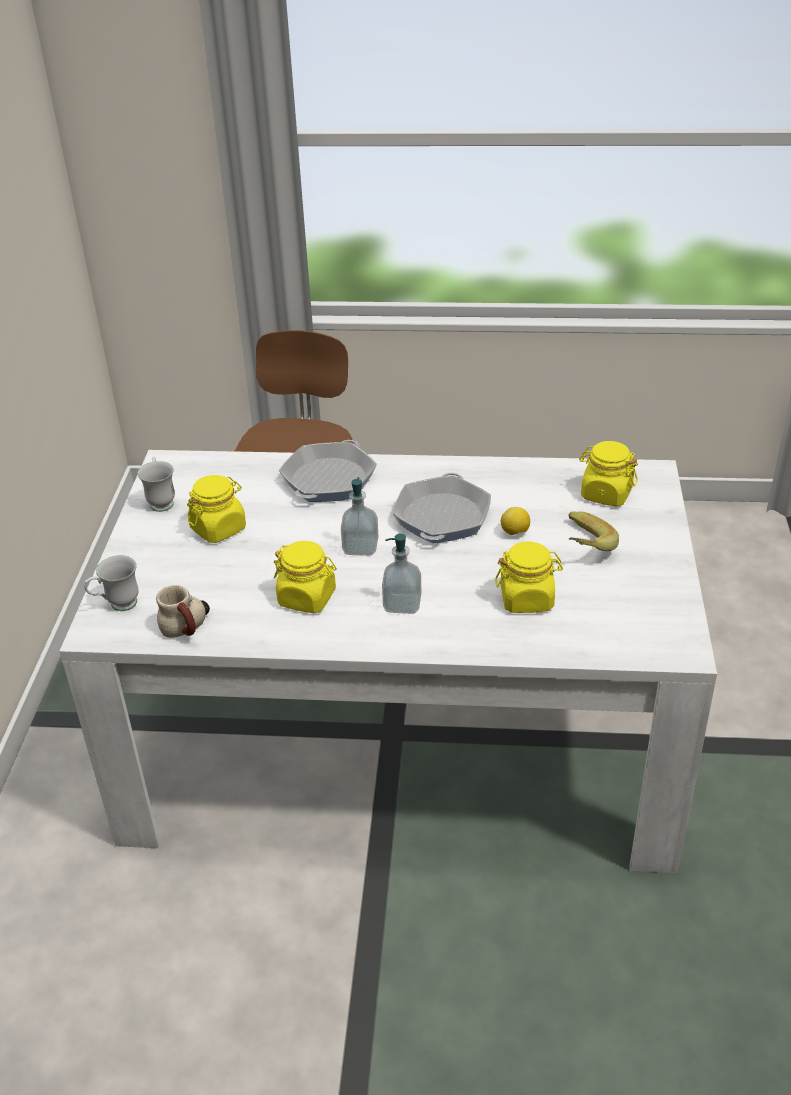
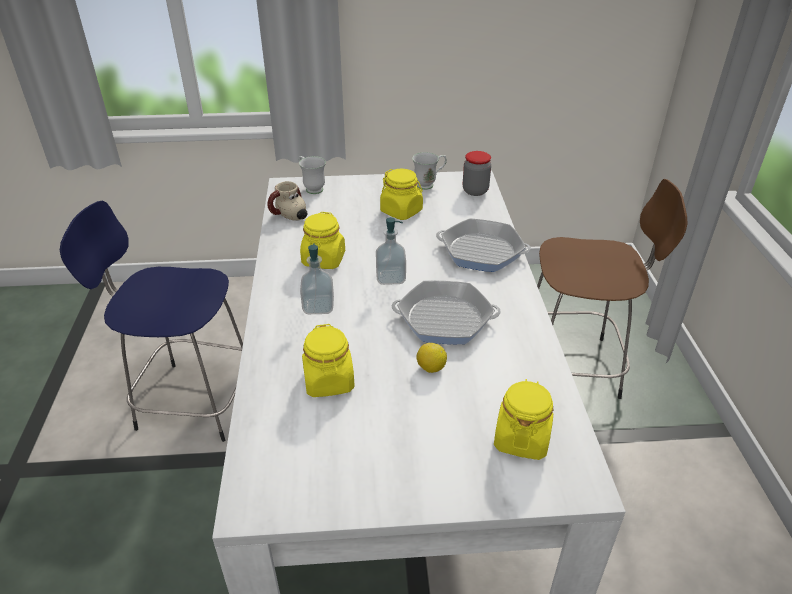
camera: 80 degrees right, 0 degrees up
banana [569,511,619,551] -> none
none -> blue stool [60,200,243,442]
none -> jar [463,151,491,196]

